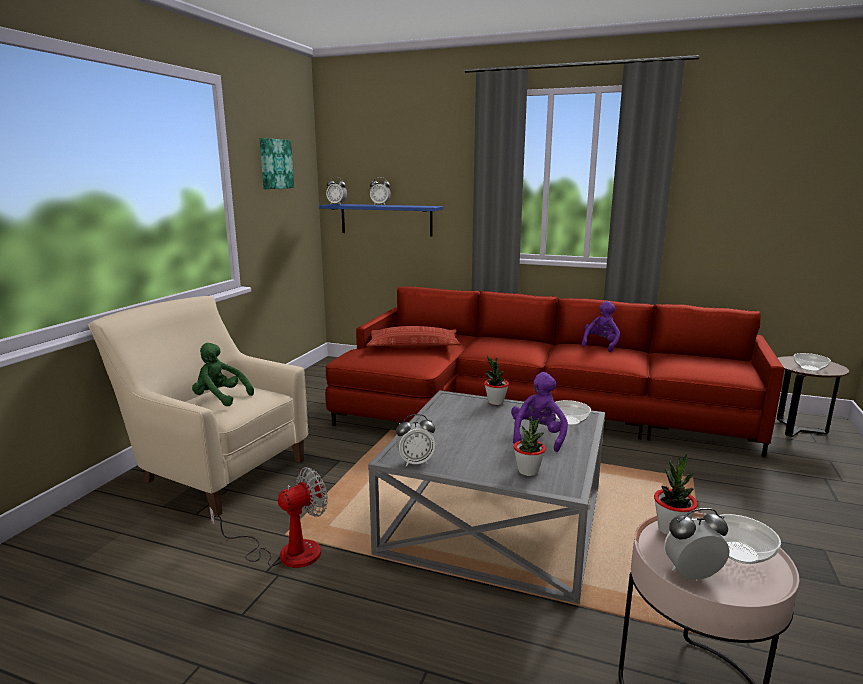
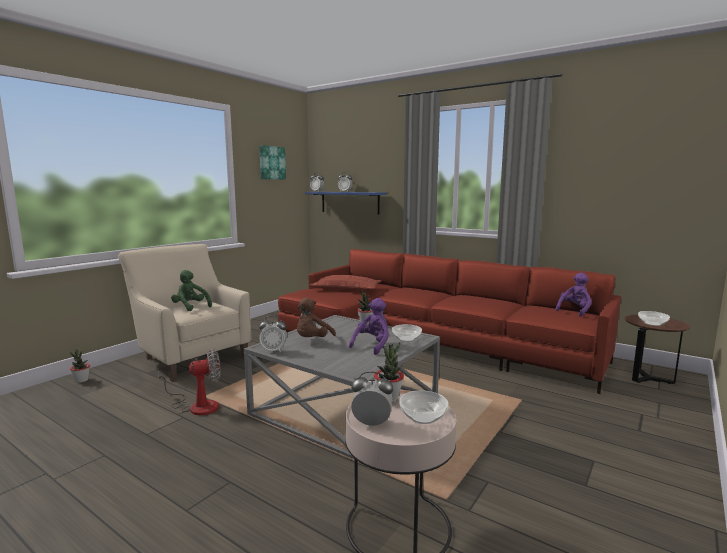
camera: 15 degrees right, 5 degrees down
potted plant [514,416,546,476] -> potted plant moved to [70,350,90,383]
purple plush toy [582,301,620,352] -> purple plush toy moved to [555,273,592,317]
none -> brown plush toy [297,298,336,337]

